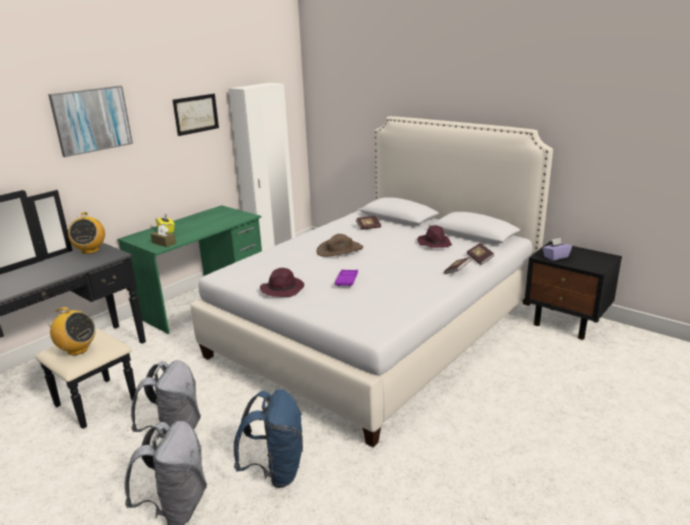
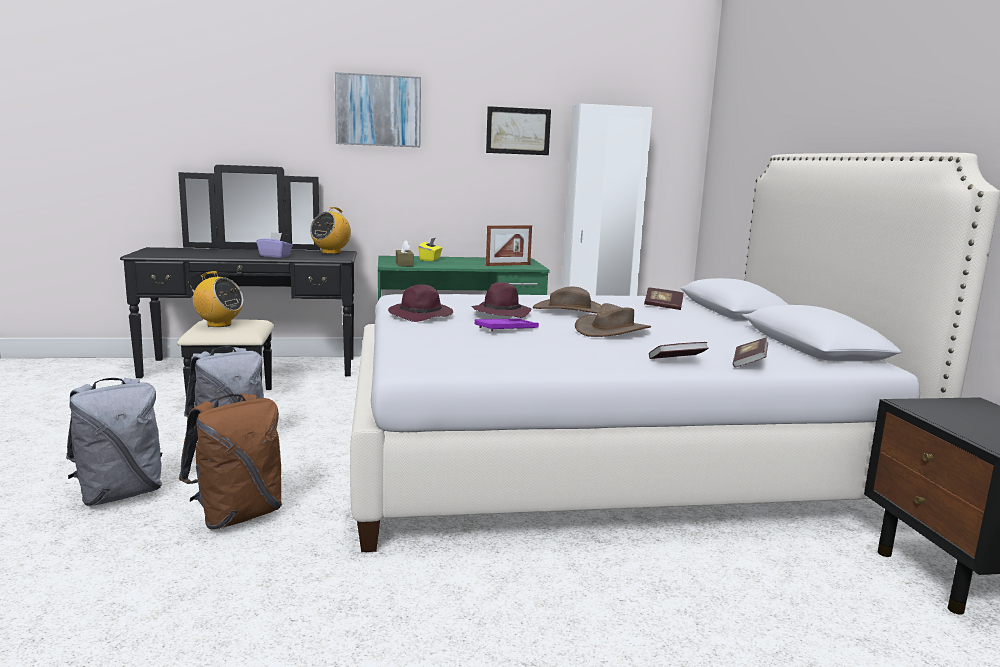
camera: 40 degrees right, 10 degrees down
radio [46,307,96,355] -> radio turned 45 degrees counterclockwise [187,271,243,327]
blue backpack [234,389,303,488] -> brown backpack [179,393,282,529]
purple hat [417,225,452,248] -> purple hat moved to [472,282,531,318]
purple tissue box [542,238,572,261] -> purple tissue box moved to [256,232,293,258]
none -> picture frame [486,225,532,266]
none -> brown hat [575,303,651,337]

